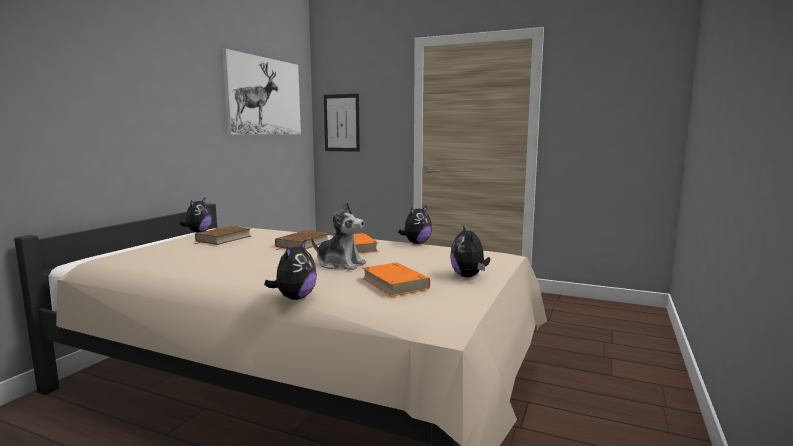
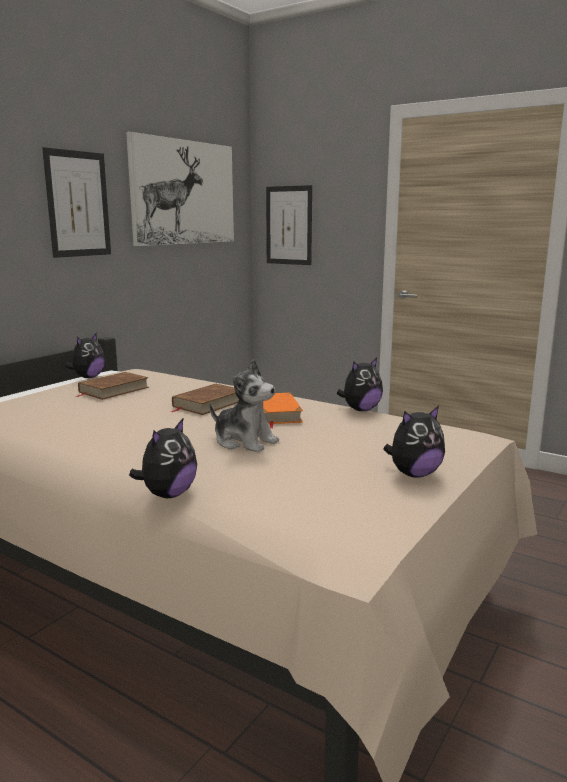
camera: 10 degrees right, 5 degrees up
orange book [362,263,430,296] -> none
plush toy [450,225,490,277] -> plush toy turned 120 degrees counterclockwise [383,406,445,478]
none -> picture [42,147,111,258]

